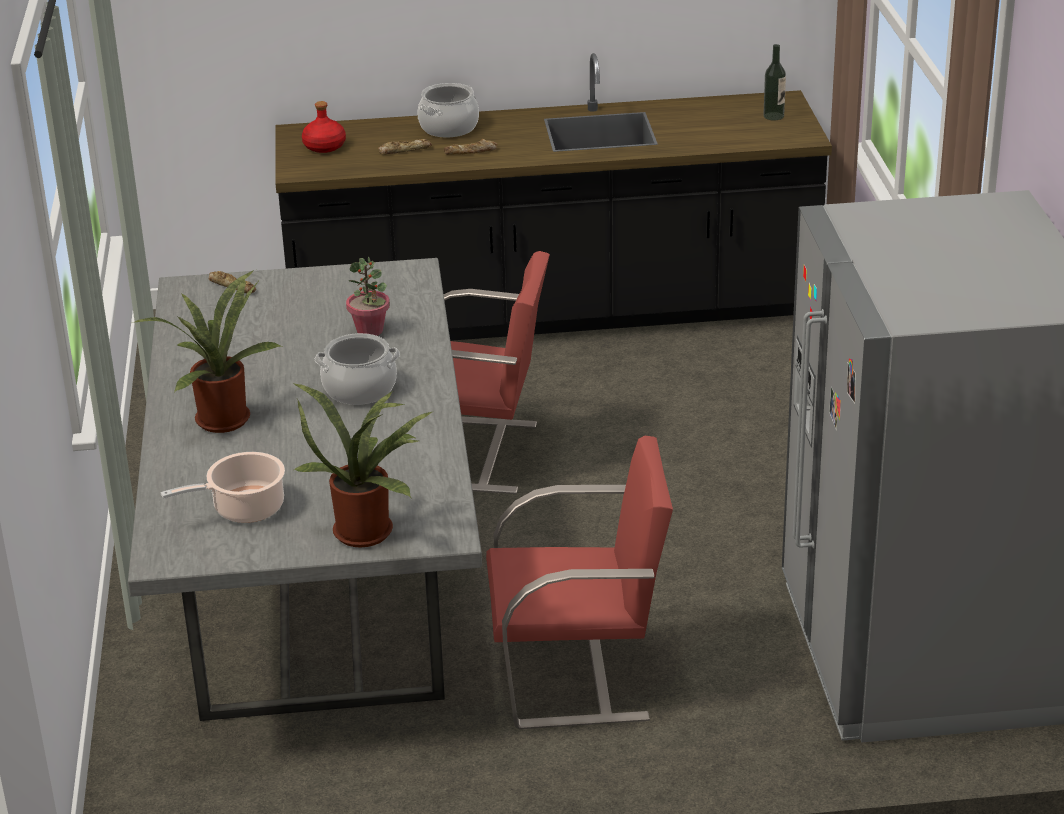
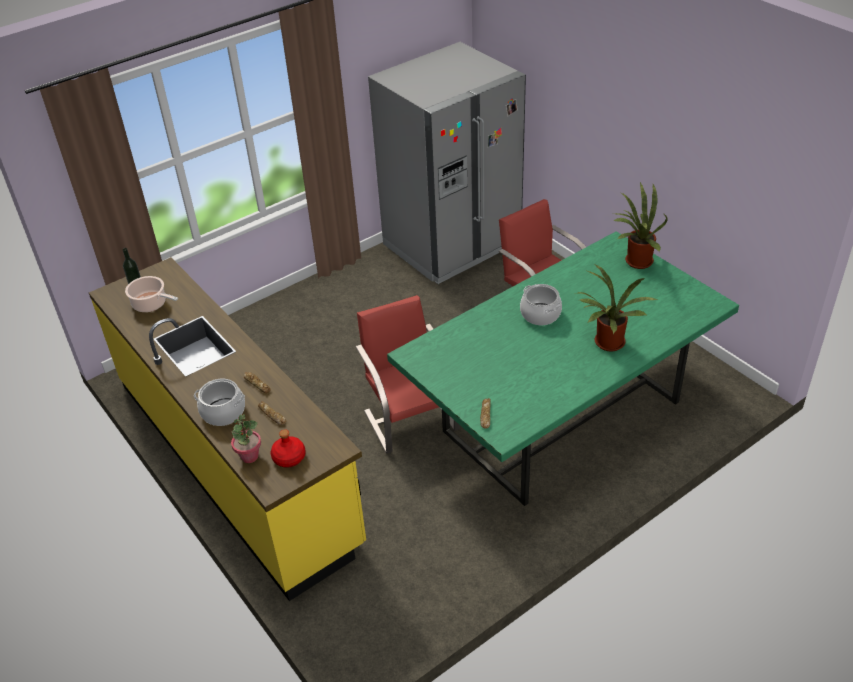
camera: 120 degrees left, 10 degrees up
grey dining table [128,258,482,721] -> green dining table [387,231,739,506]
cooking pot [161,452,285,523] -> cooking pot moved to [125,276,178,312]
black counter [275,53,832,341] -> yellow counter [89,257,366,601]
potted plant [346,256,390,336] -> potted plant moved to [231,414,261,463]

